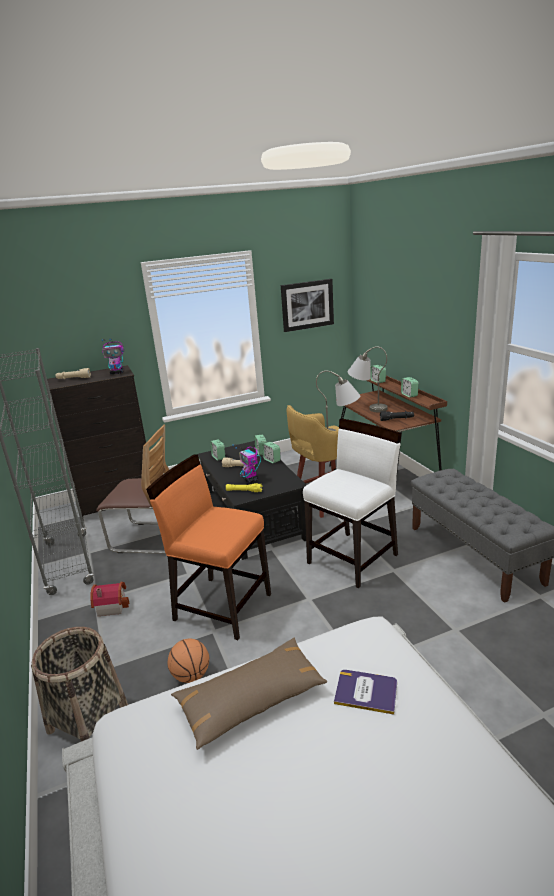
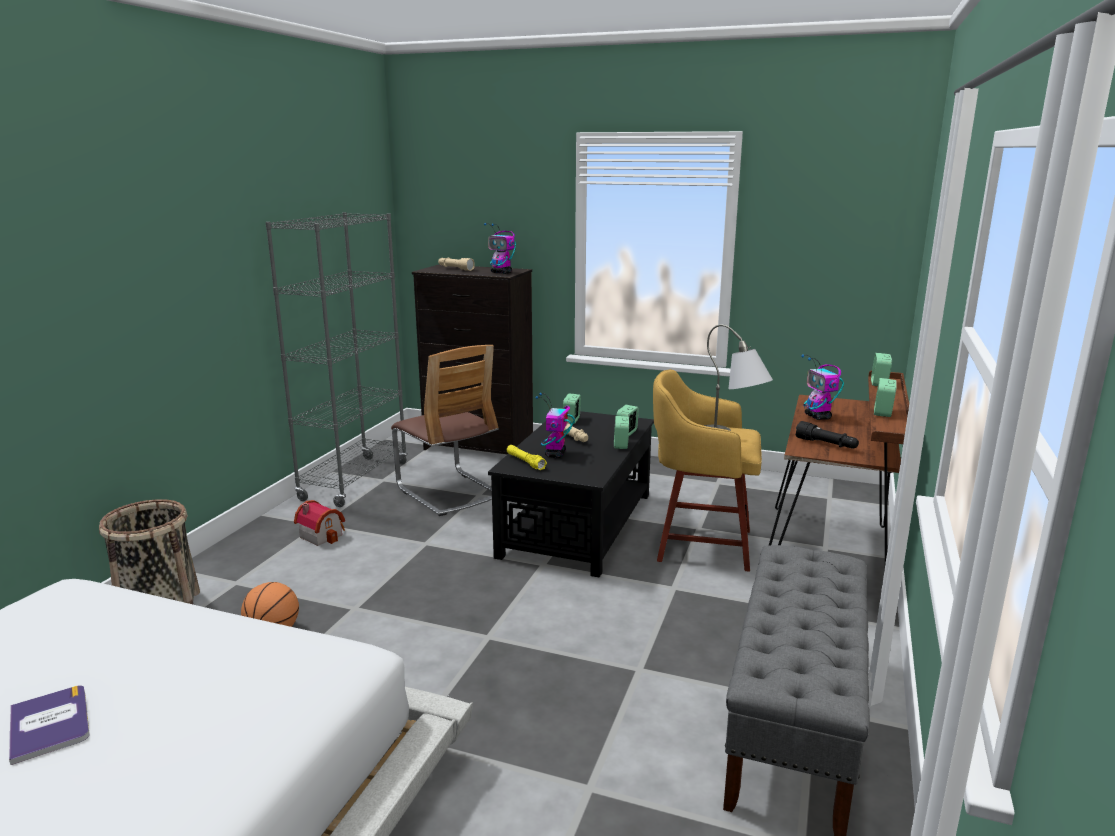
camera: 40 degrees right, 5 degrees down
orange chair [146,454,271,640] -> none
brown pillow [171,638,327,750] -> none
picture [281,279,334,332] -> none
white chair [303,419,402,588] -> none
book [334,670,397,715] -> book moved to [9,685,90,765]
grey table lamp [348,346,387,412] -> toy robot [801,354,844,420]

